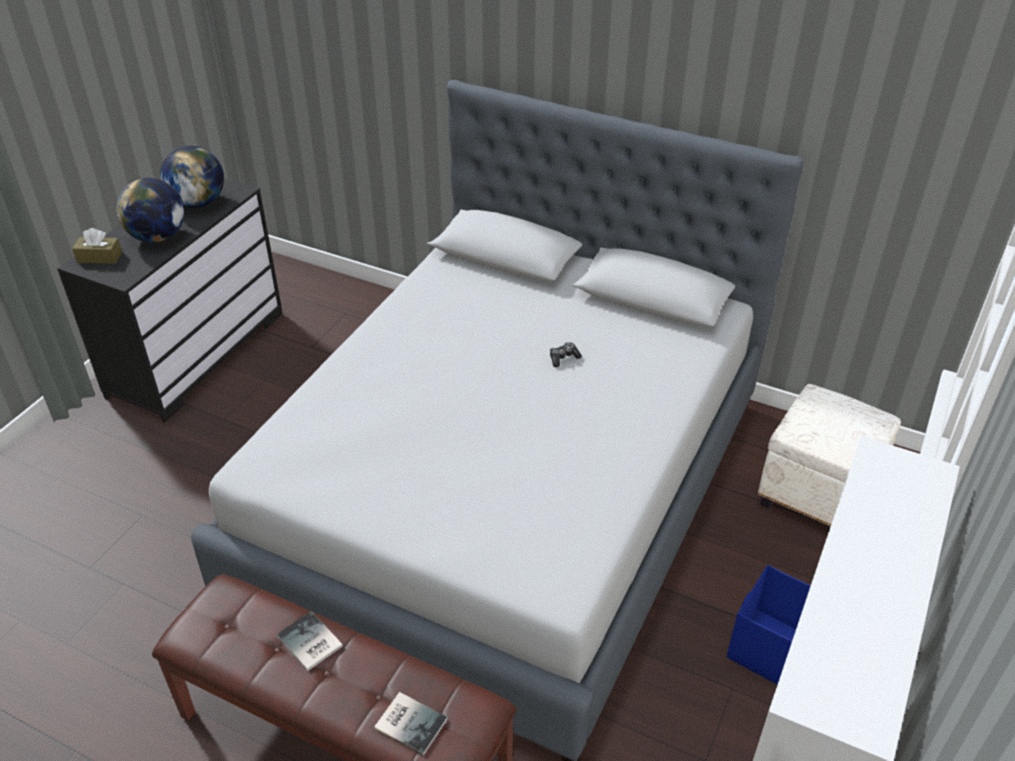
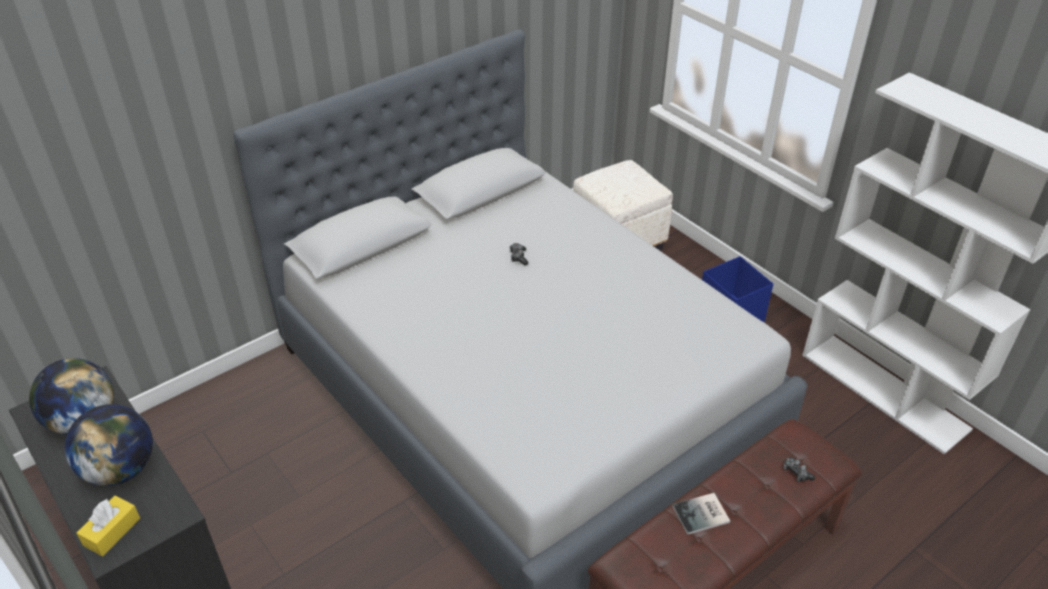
camera: 65 degrees left, 0 degrees up
brown tissue box [72,228,122,264] -> yellow tissue box [76,495,140,556]
book [374,692,447,755] -> game controller [783,457,815,482]

